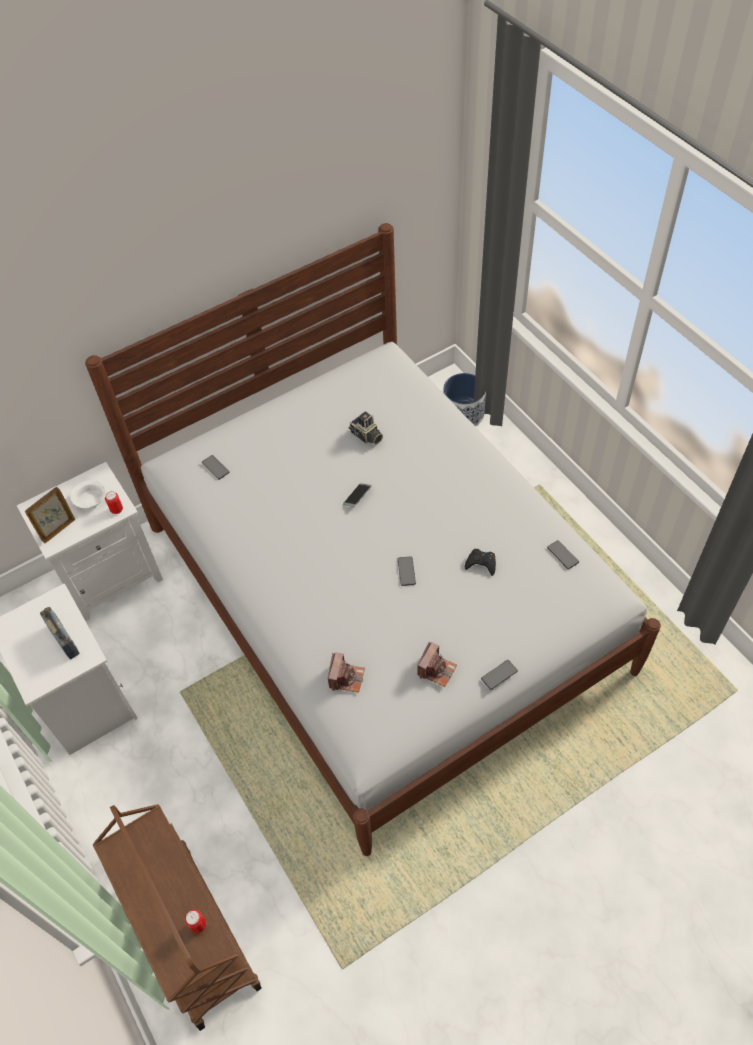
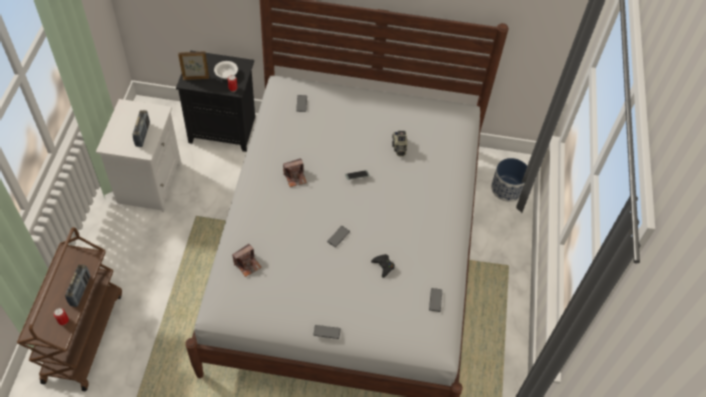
camera: 35 degrees right, 0 degrees up
white nightstand [17,462,163,621] -> black nightstand [176,50,255,152]
camera [417,642,457,687] -> camera moved to [283,158,307,187]
none -> radio [65,265,90,307]

